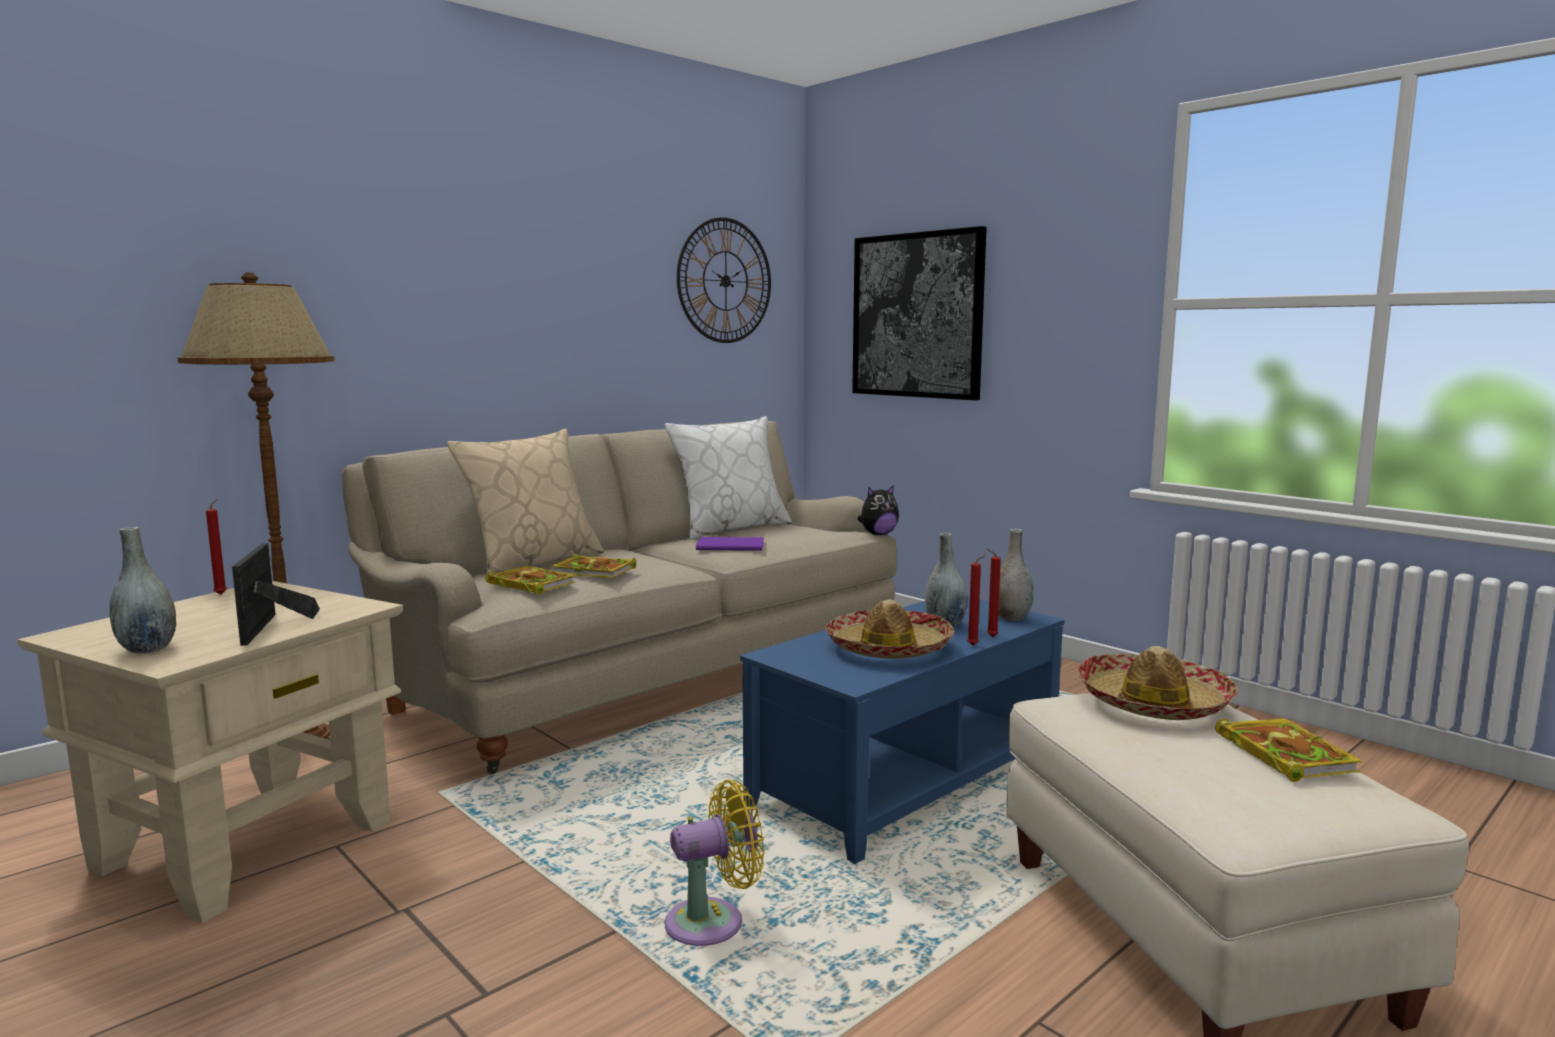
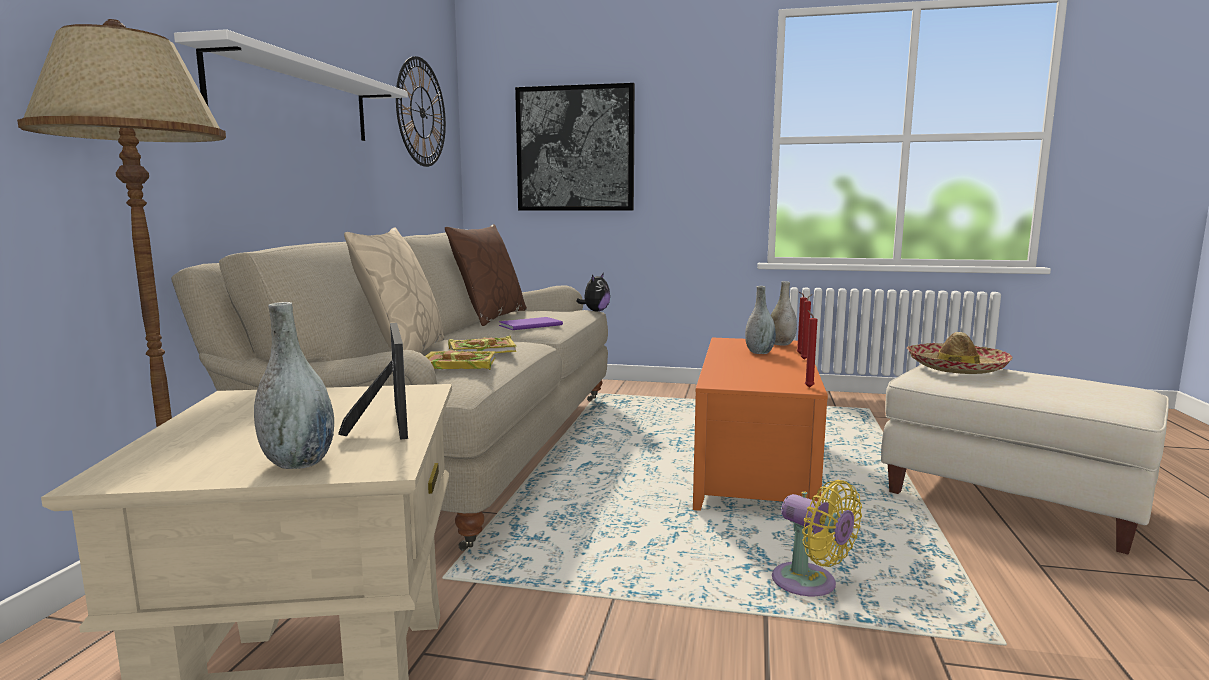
camera: 35 degrees left, 0 degrees up
red candle [206,499,227,595] -> red candle moved to [805,310,818,388]
picture frame [232,543,320,646] -> picture frame turned 150 degrees counterclockwise [338,323,408,440]
white pillow [665,416,792,540] -> brown pillow [445,224,527,326]
yellow fan [665,780,764,946] -> yellow fan turned 105 degrees clockwise [772,480,862,596]
blue coffee table [740,596,1065,864] -> orange coffee table [693,337,828,511]
hat [826,599,954,659] -> none
book [1215,718,1362,782] -> none
none -> white shelf [174,29,408,141]

